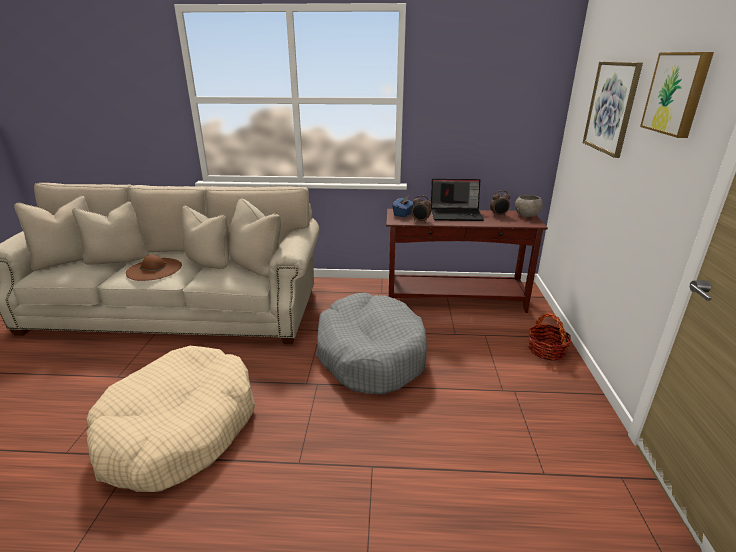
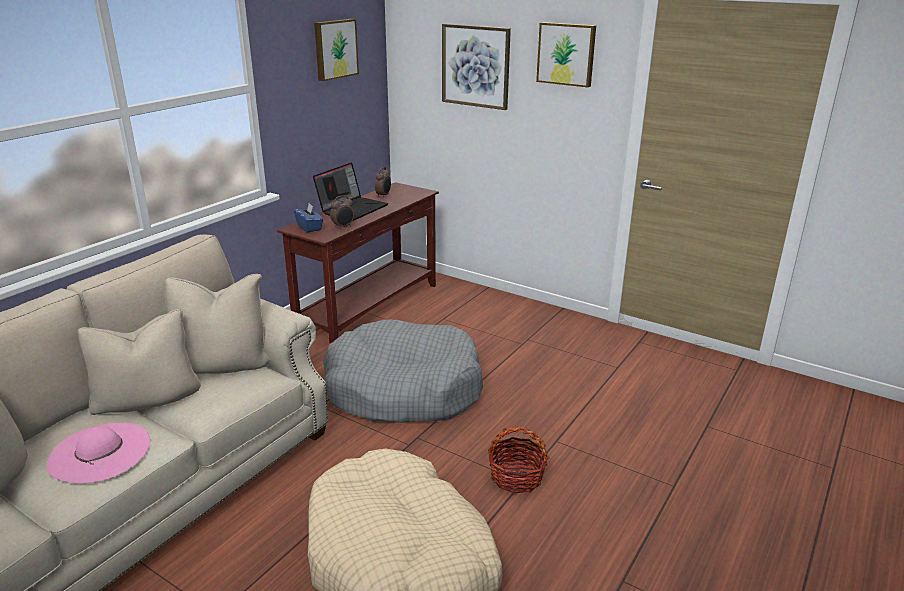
camera: 60 degrees left, 0 degrees up
brown hat [126,255,182,281] -> pink hat [46,422,150,483]
grey bowl [515,195,543,217] -> none
basket [529,312,572,361] -> basket moved to [488,426,550,494]
none -> picture [314,19,359,81]

